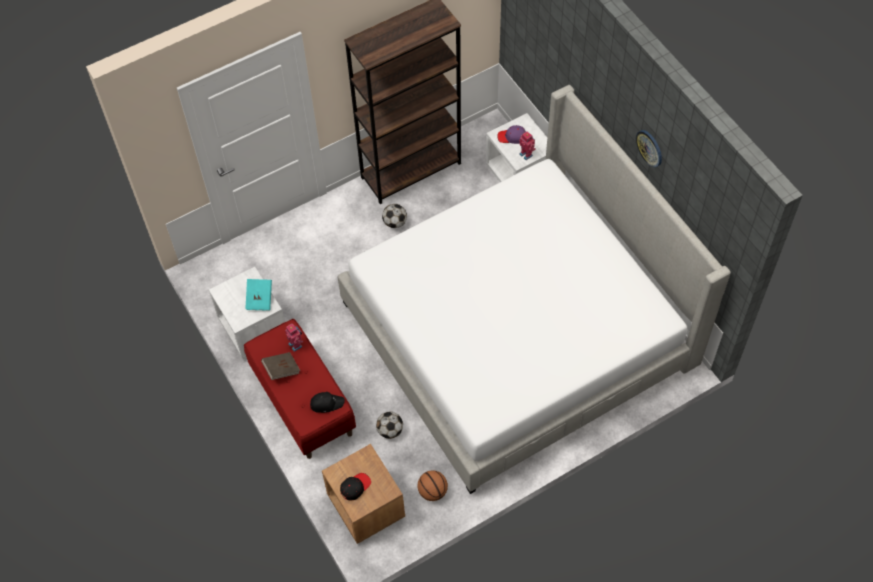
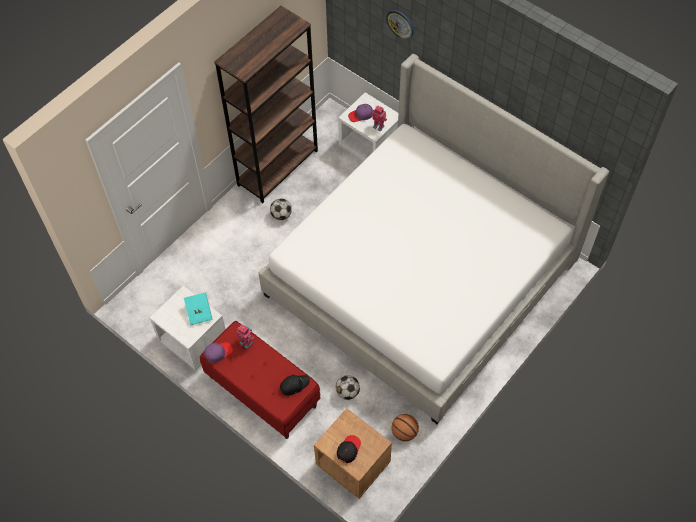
camera: 20 degrees left, 0 degrees up
brown book [261,352,300,380] -> none
wall clock [636,130,662,167] -> wall clock moved to [386,10,414,39]
none -> purple cap [204,342,233,363]

